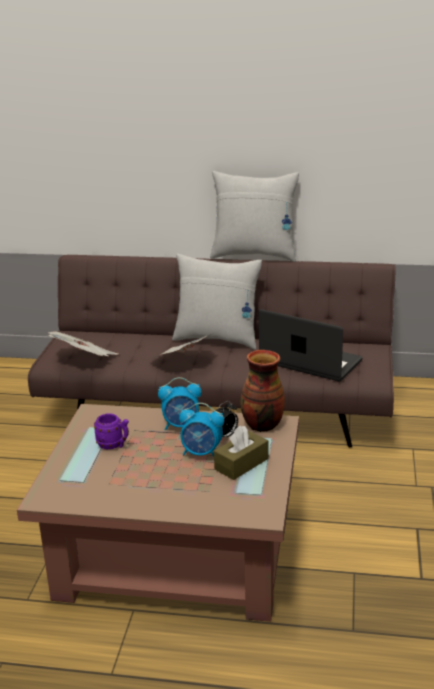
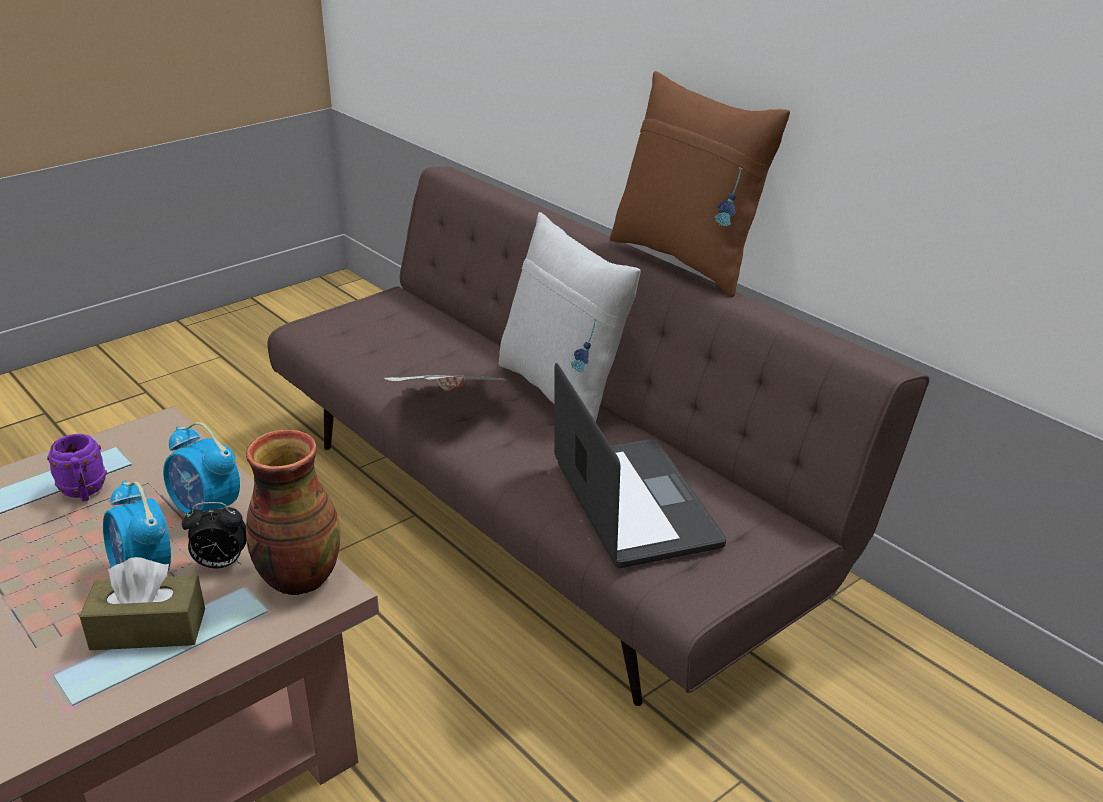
camera: 40 degrees right, 5 degrees up
newspaper [48,332,119,356] -> none
grey pillow [210,171,299,262] -> brown pillow [610,71,790,297]

